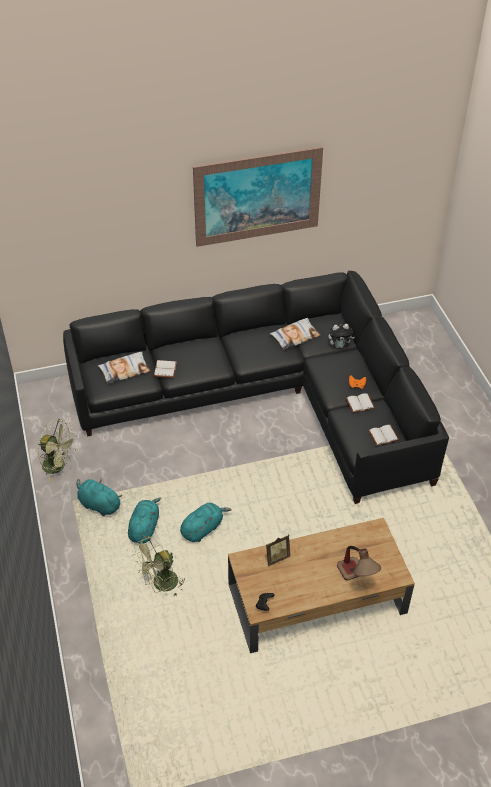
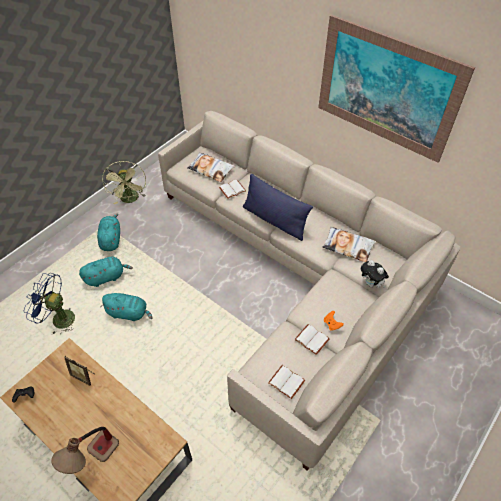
camera: 55 degrees right, 5 degrees up
black sofa [63,271,449,504] -> beige sofa [158,111,461,471]
green fan [133,536,185,596] -> blue fan [24,273,75,334]
none -> blue pillow [243,174,313,241]

